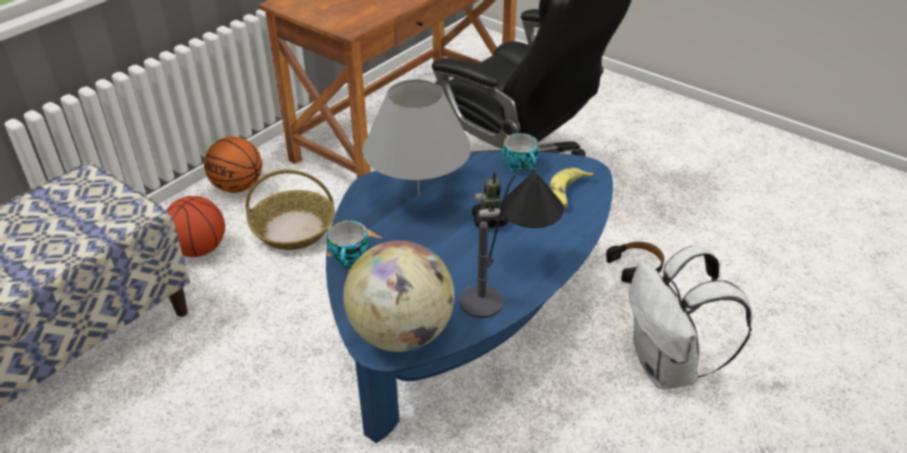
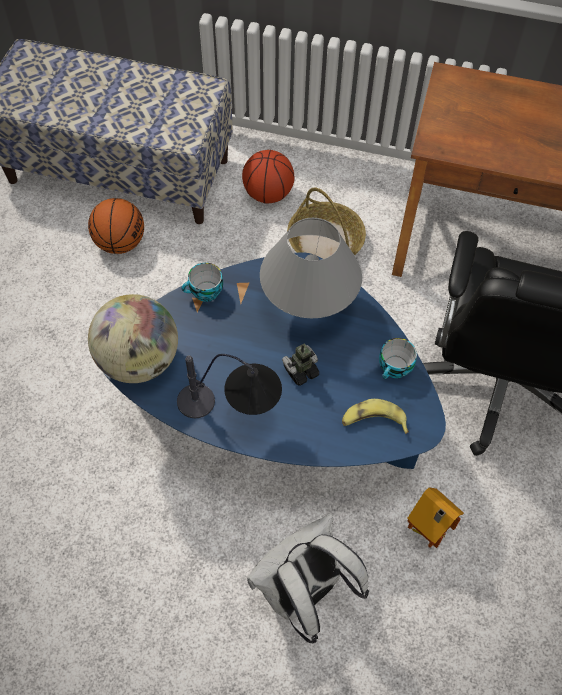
camera: 65 degrees right, 20 degrees up
basketball [204,137,262,193] -> basketball moved to [88,198,144,254]
black headphones [606,242,664,283] -> toy house [408,487,464,548]

